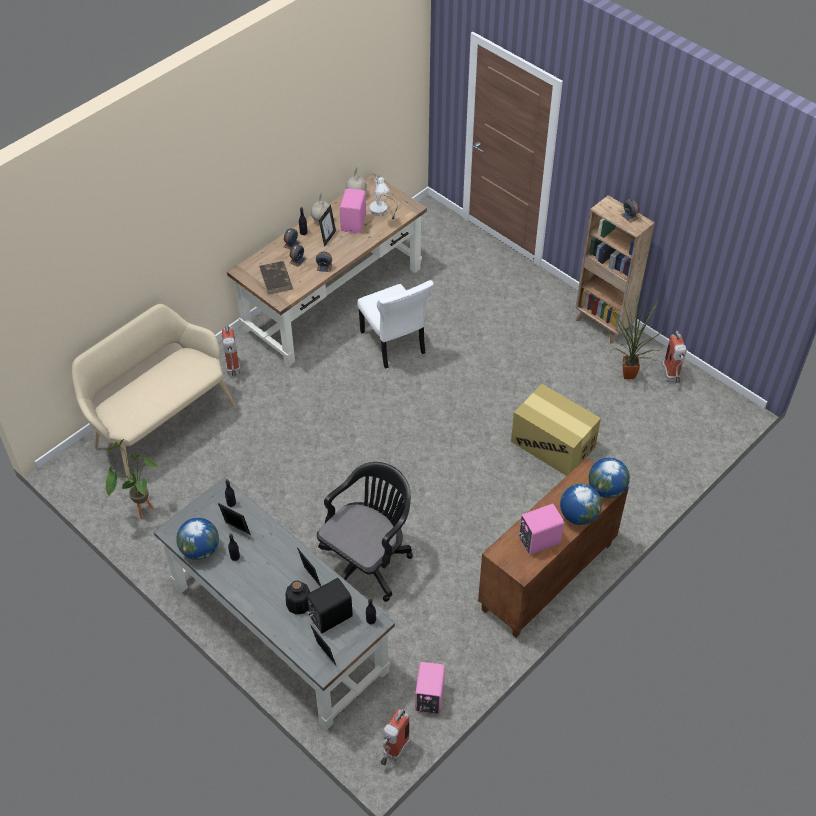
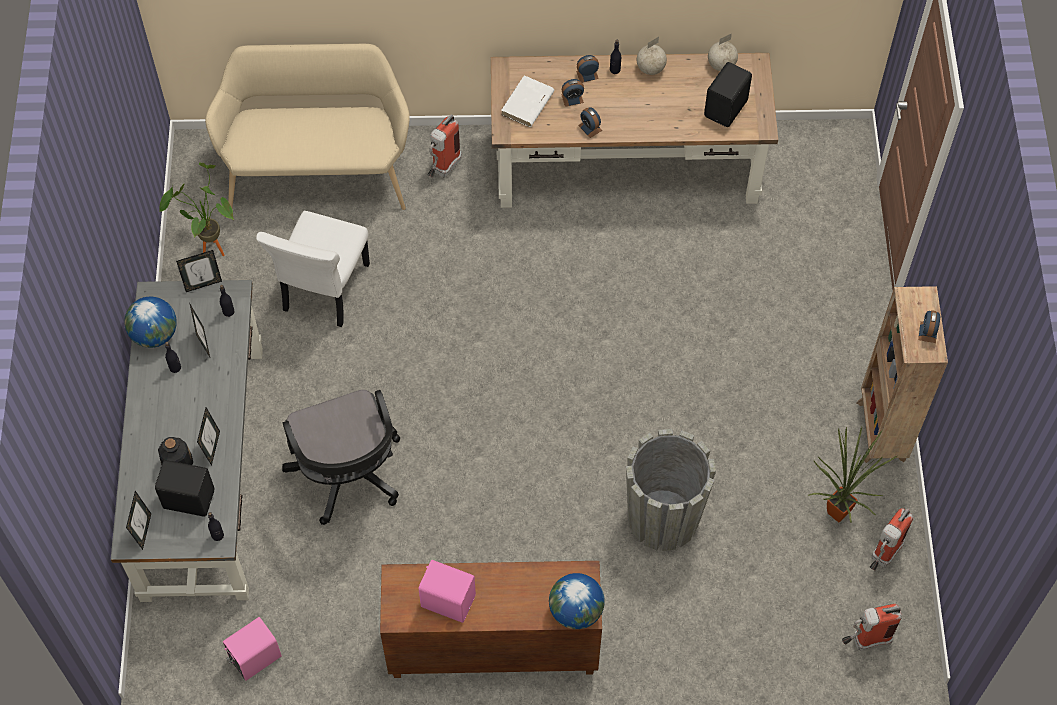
camera: 45 degrees right, 10 degrees up
brown book [259,261,293,294] -> white book [501,75,554,127]
black office chair [317,462,413,602] -> black office chair turned 75 degrees clockwise [282,389,400,525]
picture frame [319,205,336,247] -> picture frame moved to [176,250,222,292]
pink speaker [340,188,366,233] -> none
white chair [357,280,433,369] -> white chair moved to [256,211,370,327]
white table lamp [370,175,398,219] -> black speaker [704,62,752,127]
fire extinguisher [380,709,411,765] -> fire extinguisher moved to [842,604,902,651]
cardboard box [511,384,601,476] -> grey planter [626,429,716,551]
globe [560,484,602,525] -> none

